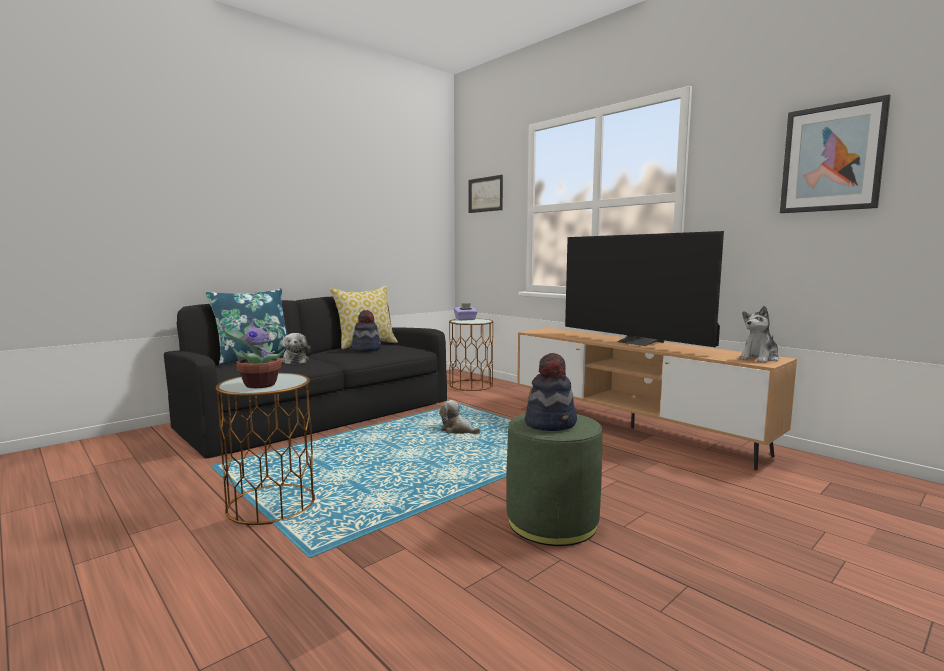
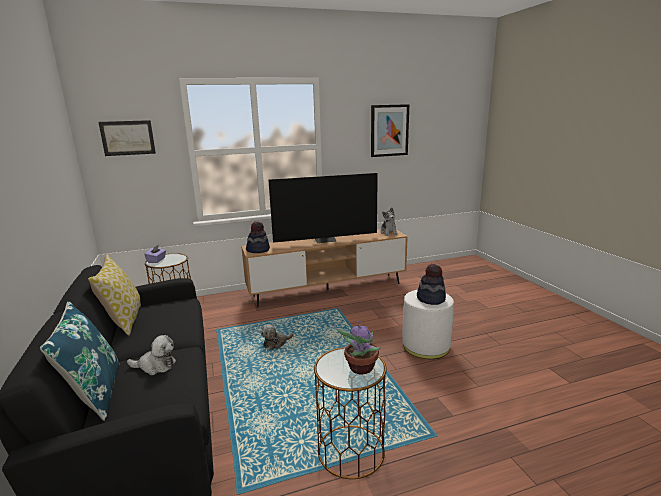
camera: 65 degrees left, 10 degrees up
hat [352,310,381,352] -> hat moved to [246,221,270,253]
green ottoman [507,413,602,546] -> white ottoman [402,290,454,359]

